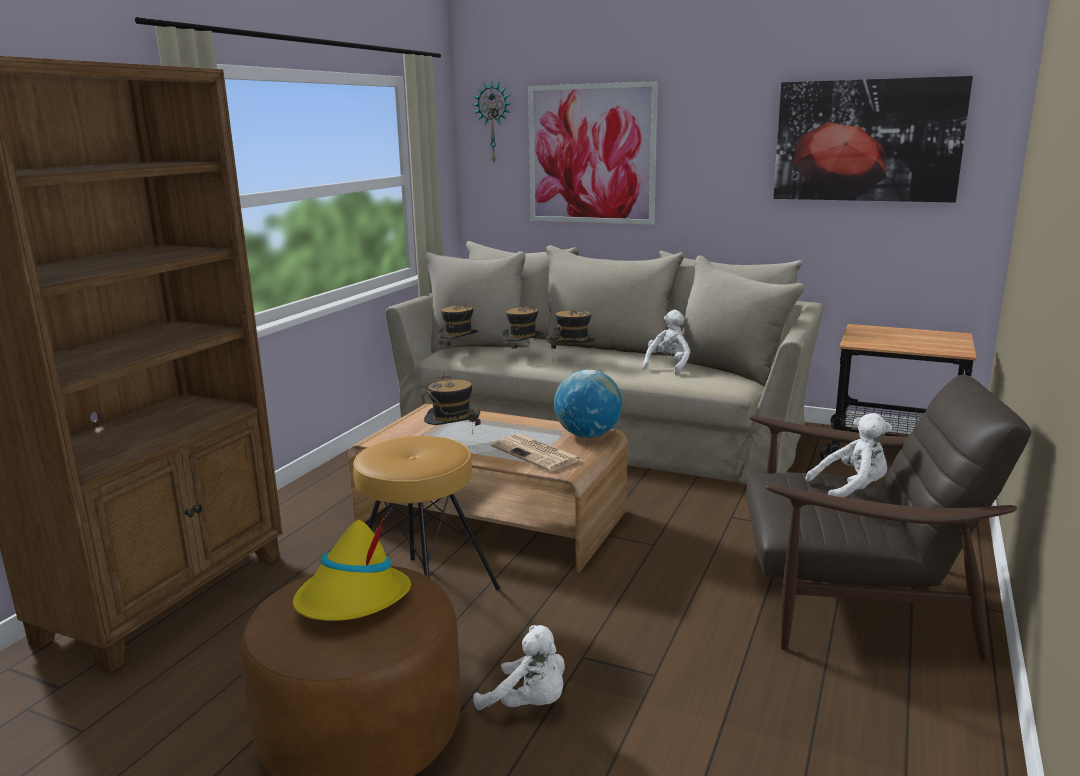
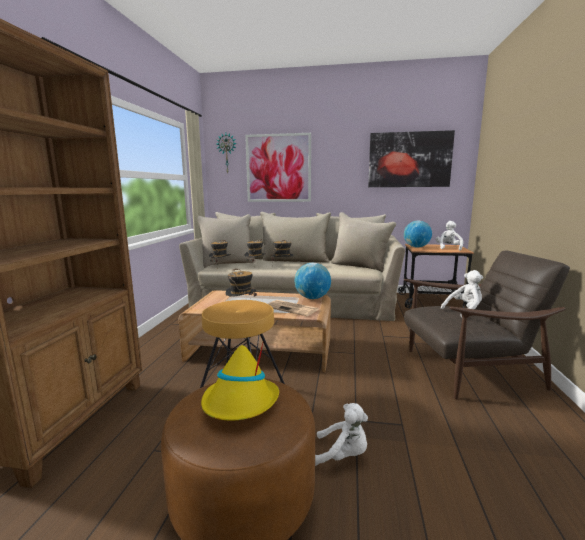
camera: 15 degrees left, 5 degrees down
white plush toy [643,310,690,375] -> white plush toy moved to [436,221,463,251]
none -> globe [404,221,432,247]

